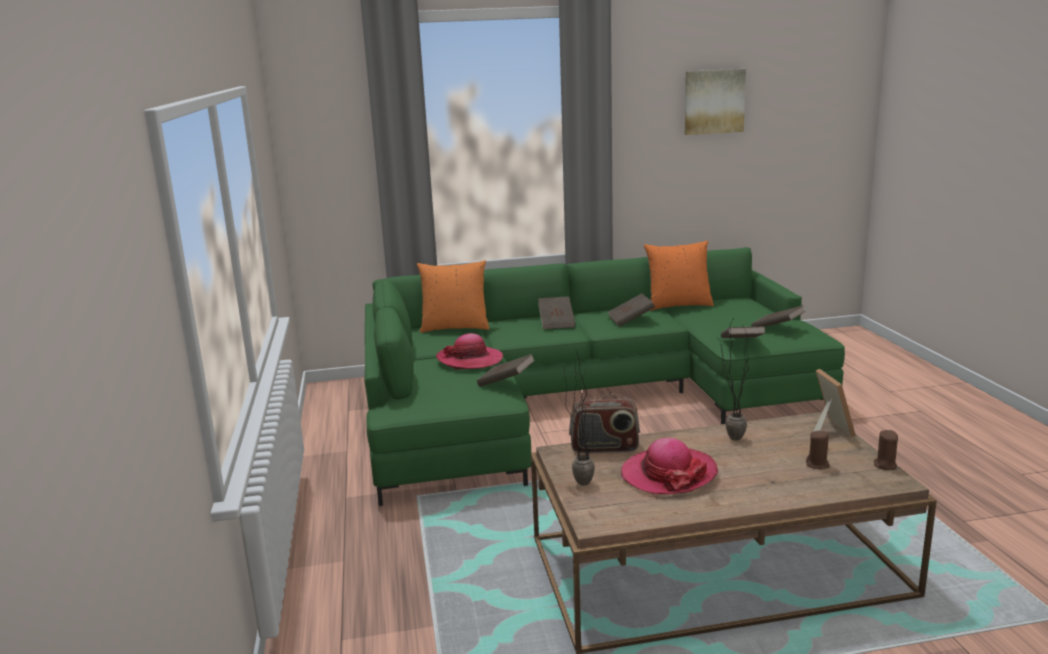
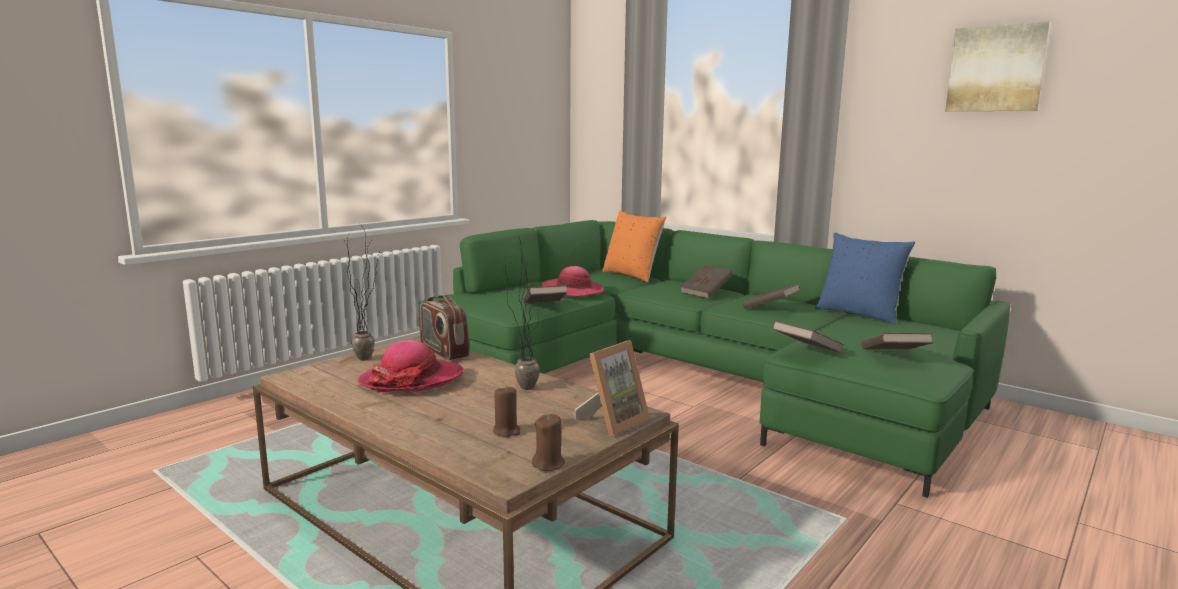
camera: 50 degrees right, 5 degrees down
orange pillow [644,240,714,311] -> blue pillow [815,233,915,325]

